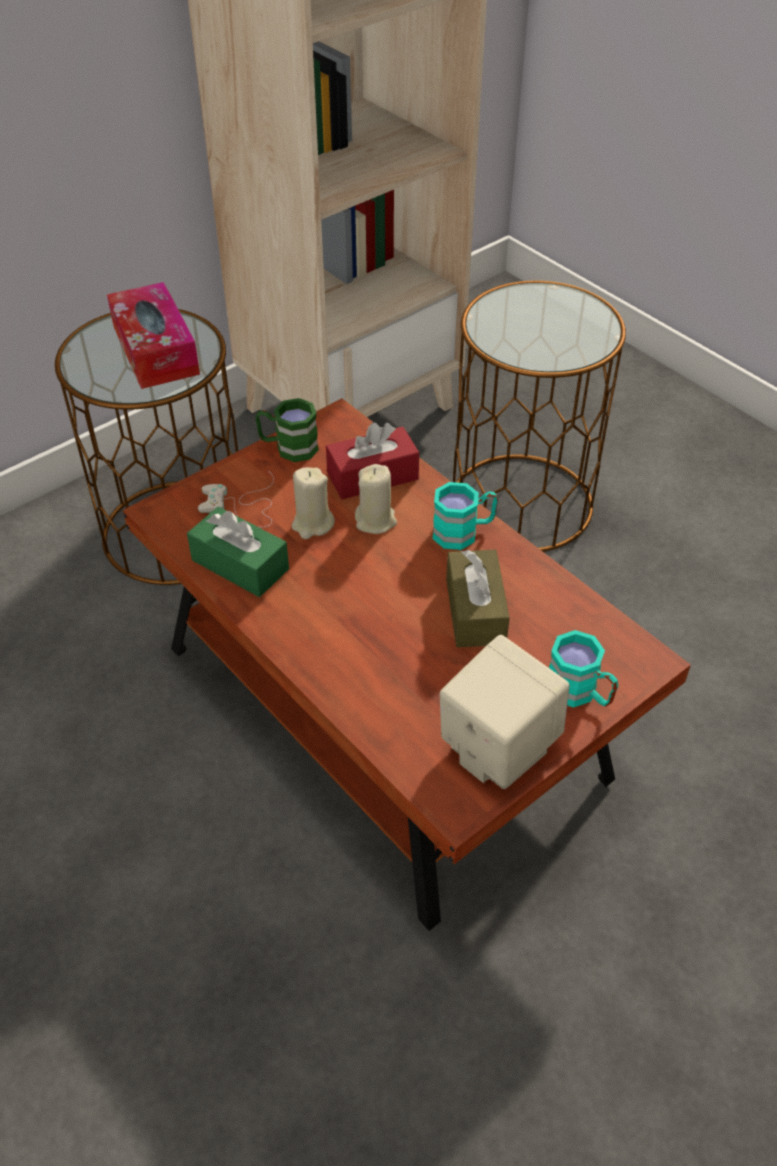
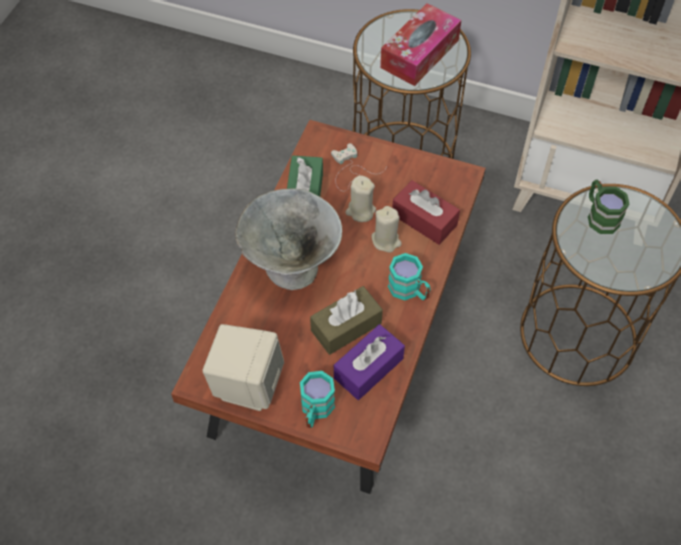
camera: 60 degrees right, 10 degrees up
green mug [256,398,319,462] -> green mug moved to [588,180,629,234]
none -> grey bowl [235,188,342,290]
none -> purple tissue box [334,324,405,400]

